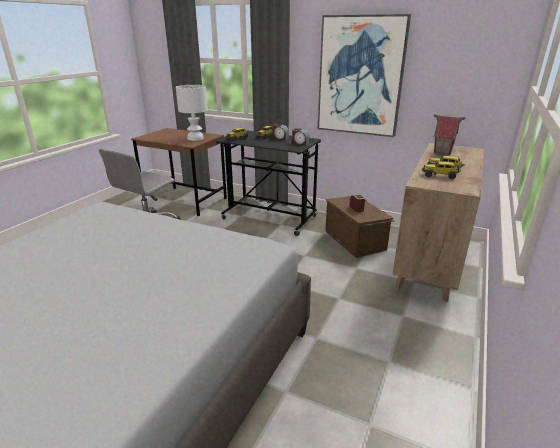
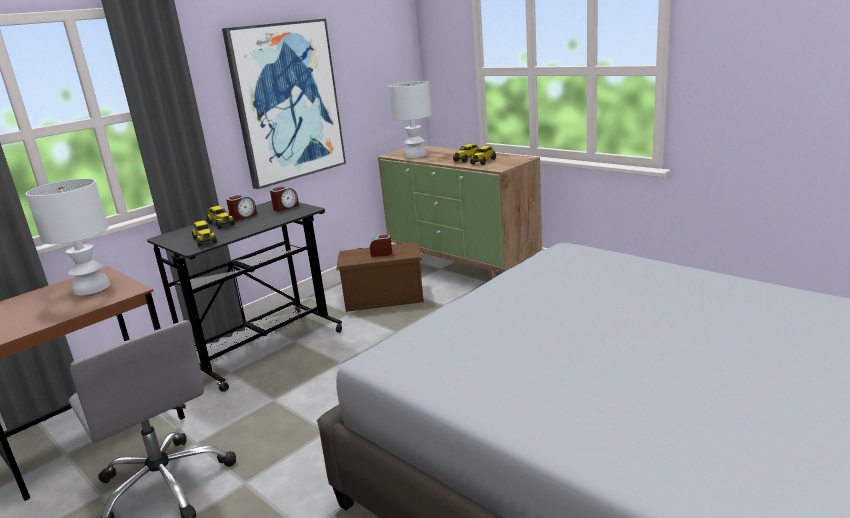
camera: 70 degrees left, 5 degrees down
toy house [434,115,466,155] -> white table lamp [388,81,432,158]

